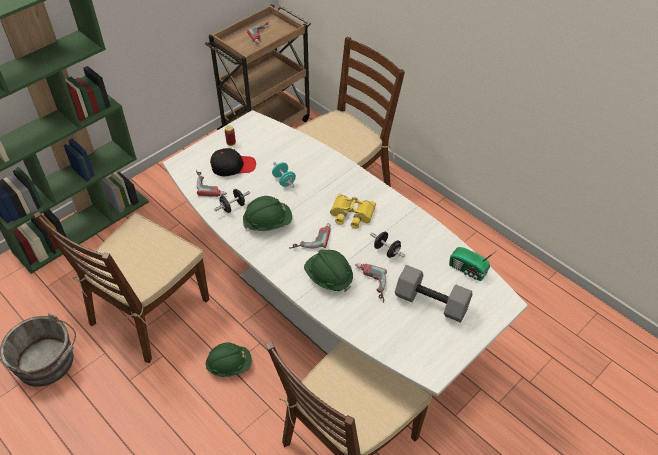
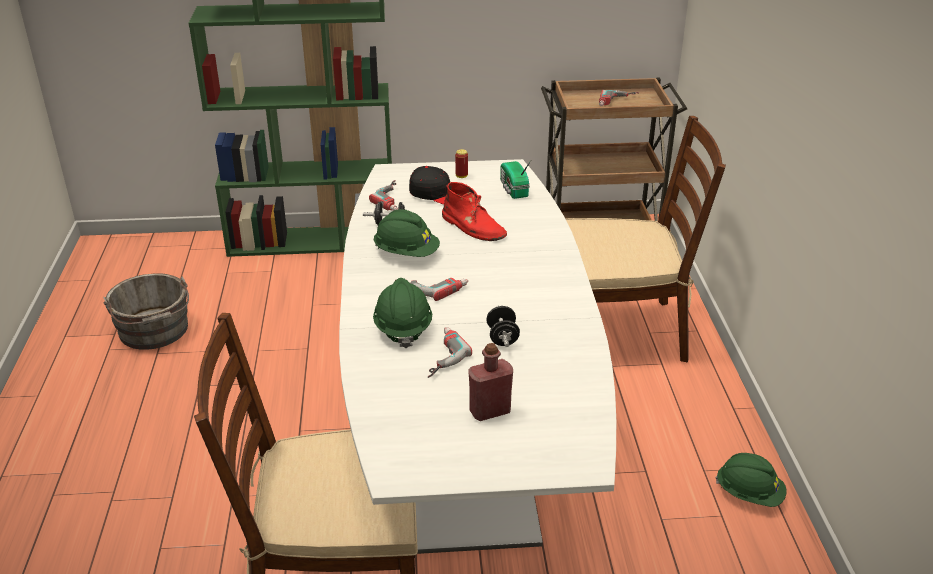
camera: 40 degrees right, 15 degrees down
brown chair [34,211,209,363] -> none
green hard hat [206,343,252,377] -> green hard hat moved to [715,453,787,507]
turquoise dumbbell [272,162,296,188] -> red boot [442,182,507,241]
yellow binoculars [330,194,376,228] -> none
grey dumbbell [395,265,472,323] -> red bottle [469,343,513,421]
radio [449,247,496,281] -> radio moved to [500,159,532,199]

